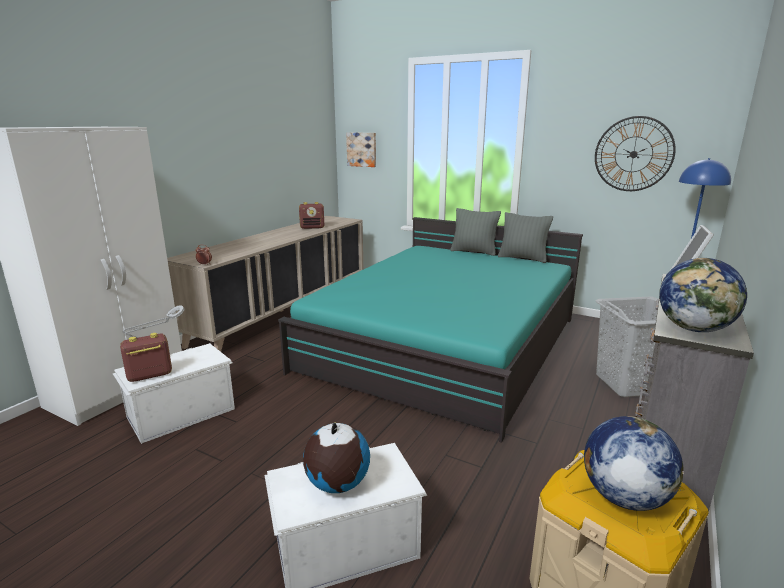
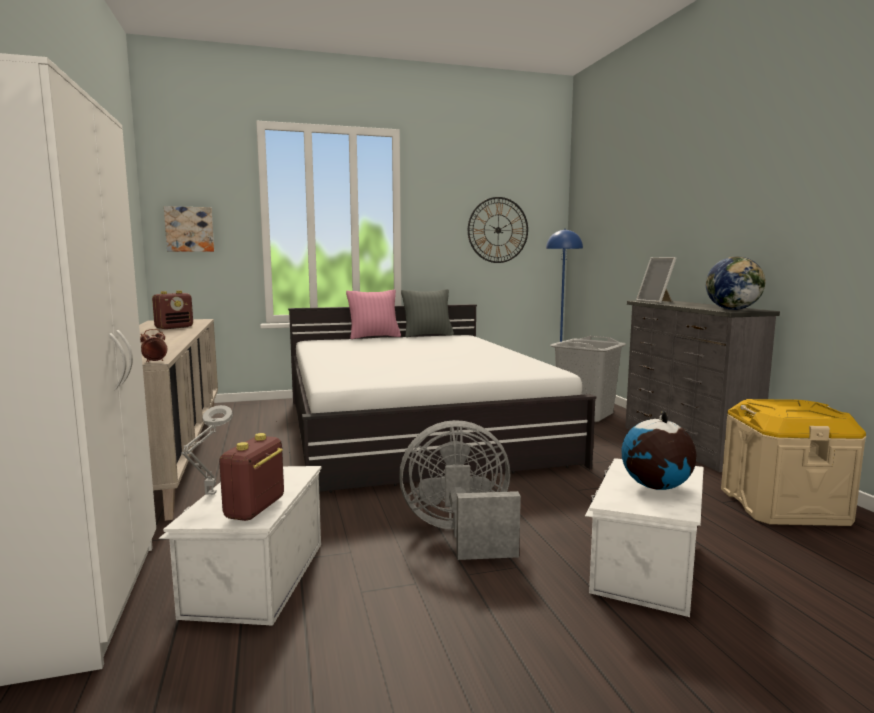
camera: 45 degrees left, 10 degrees down
turquoise bed [278,217,583,443] -> white bed [288,304,596,493]
grey pillow [450,208,501,256] -> pink pillow [346,290,401,339]
globe [584,416,684,511] -> none
none -> grey fan [399,420,521,560]

